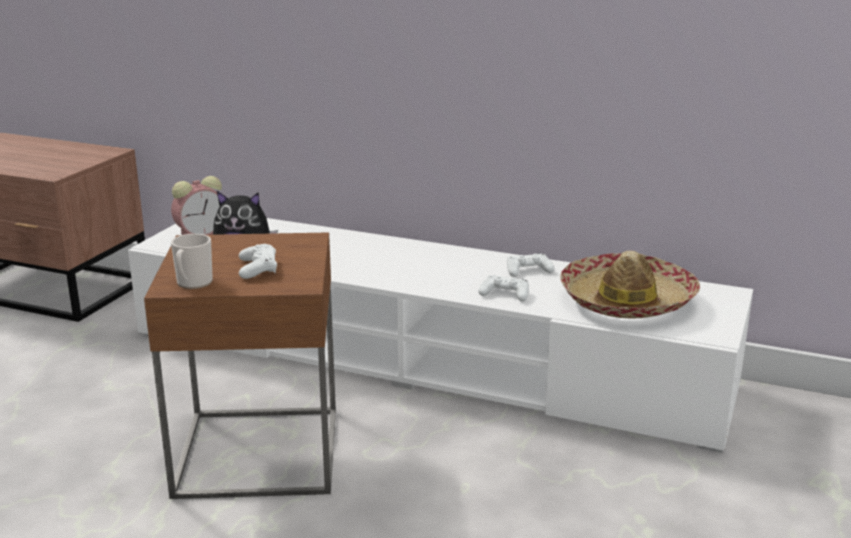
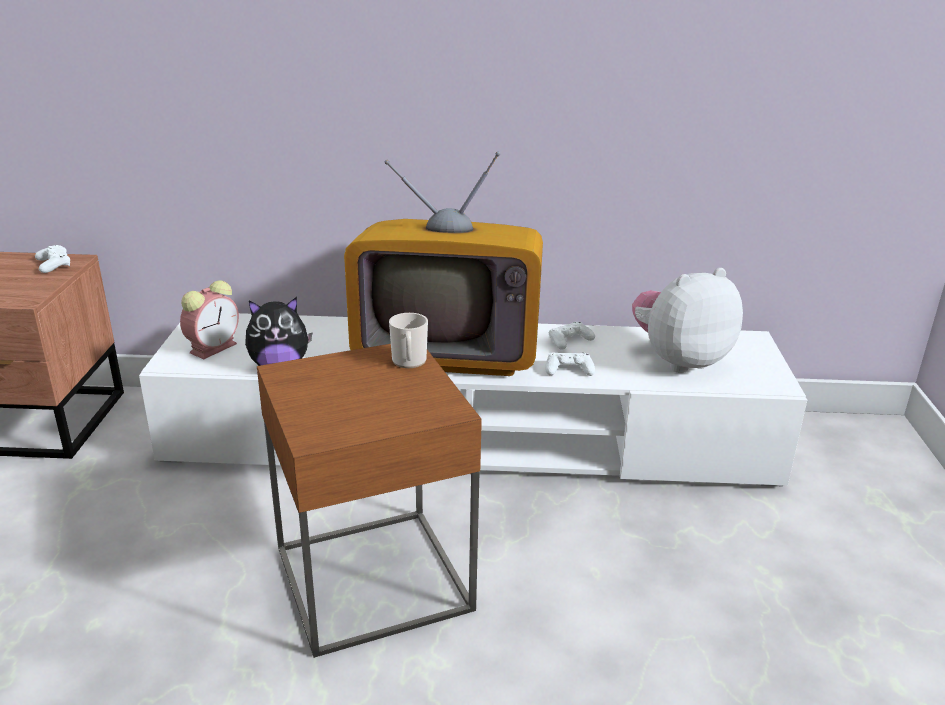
camera: 20 degrees left, 5 degrees up
mug [171,234,213,289] -> mug moved to [389,313,428,368]
white game controller [239,244,277,279] -> white game controller moved to [35,245,70,273]
hat [560,251,700,319] -> plush toy [632,268,743,373]
none -> television [344,152,543,376]

